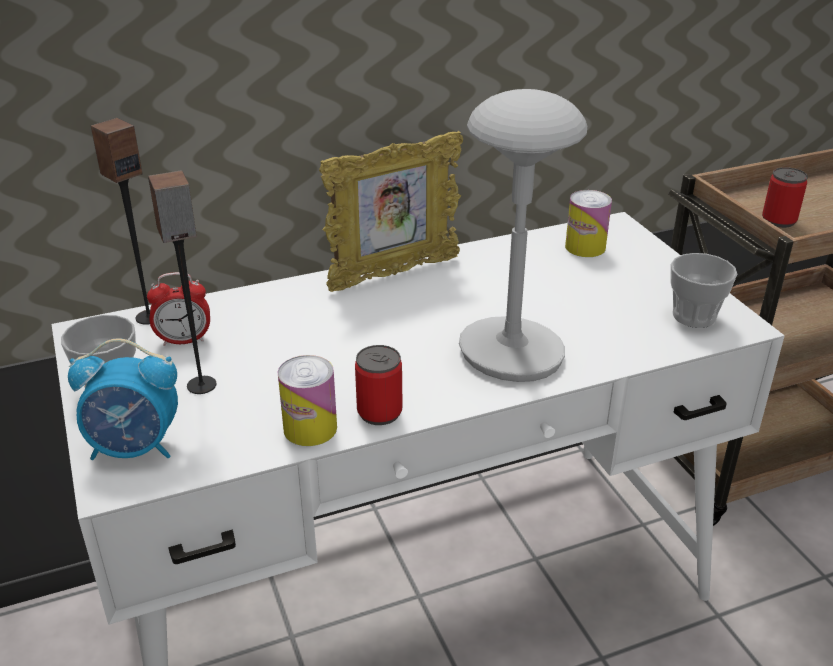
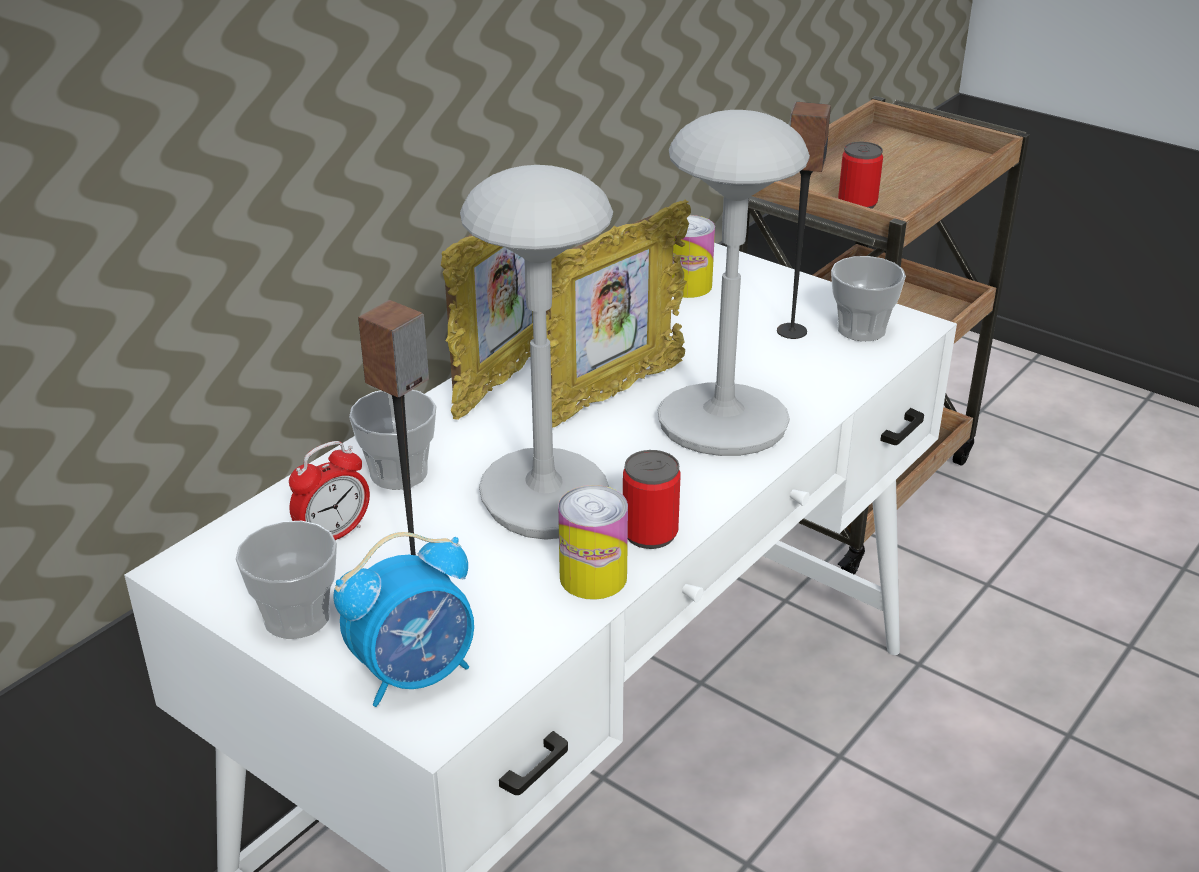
camera: 30 degrees left, 0 degrees up
speaker [91,118,150,325] -> speaker moved to [777,102,831,339]
none -> cup [349,390,436,490]
none -> grey table lamp [460,165,613,540]
none -> picture frame [546,199,691,428]

